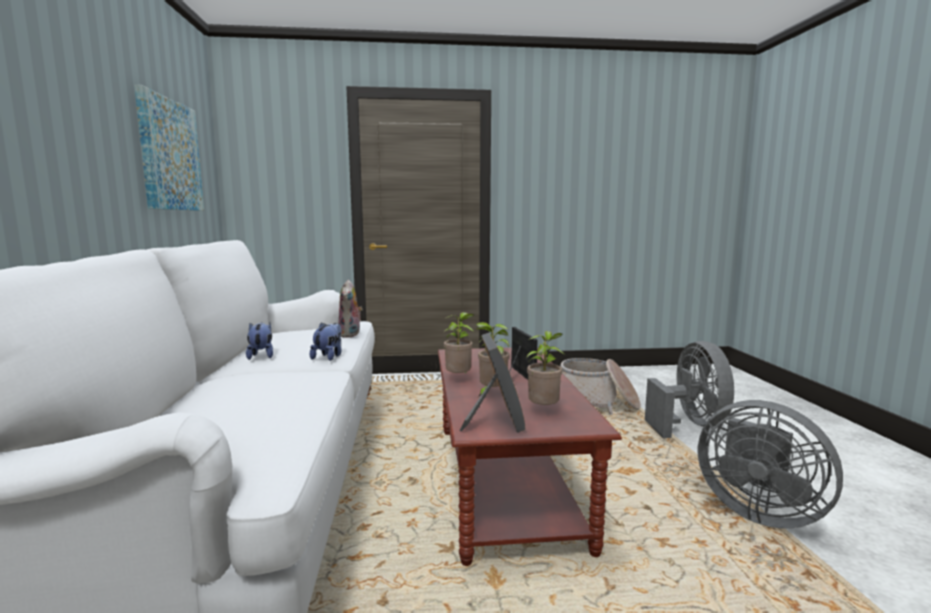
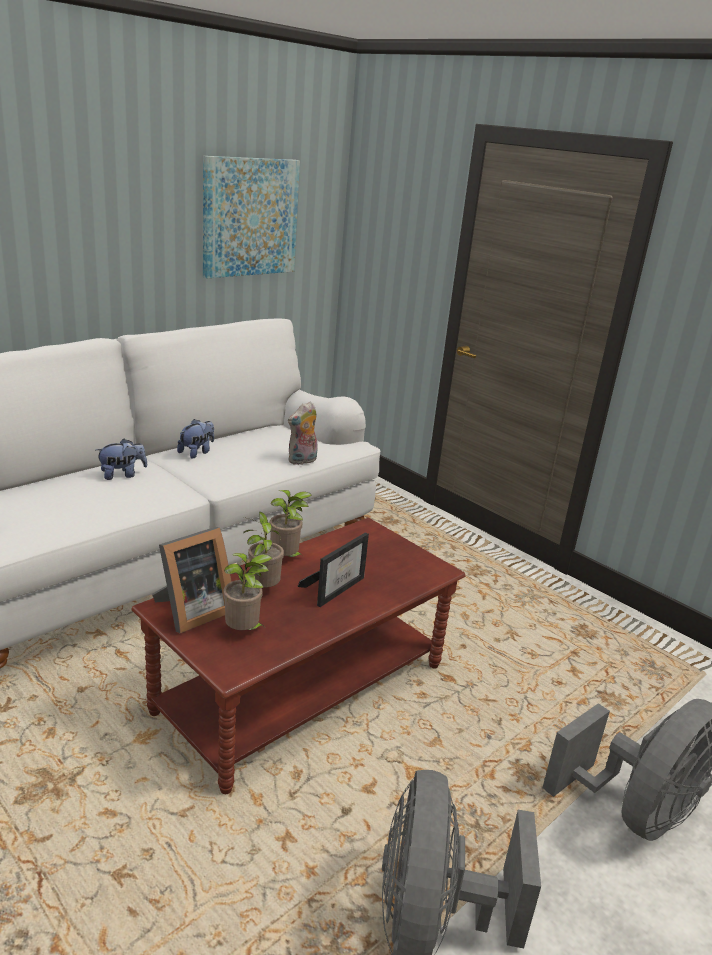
camera: 50 degrees right, 15 degrees up
plush toy [310,323,342,361] -> plush toy moved to [96,438,147,480]
basket [560,358,641,415] -> none

